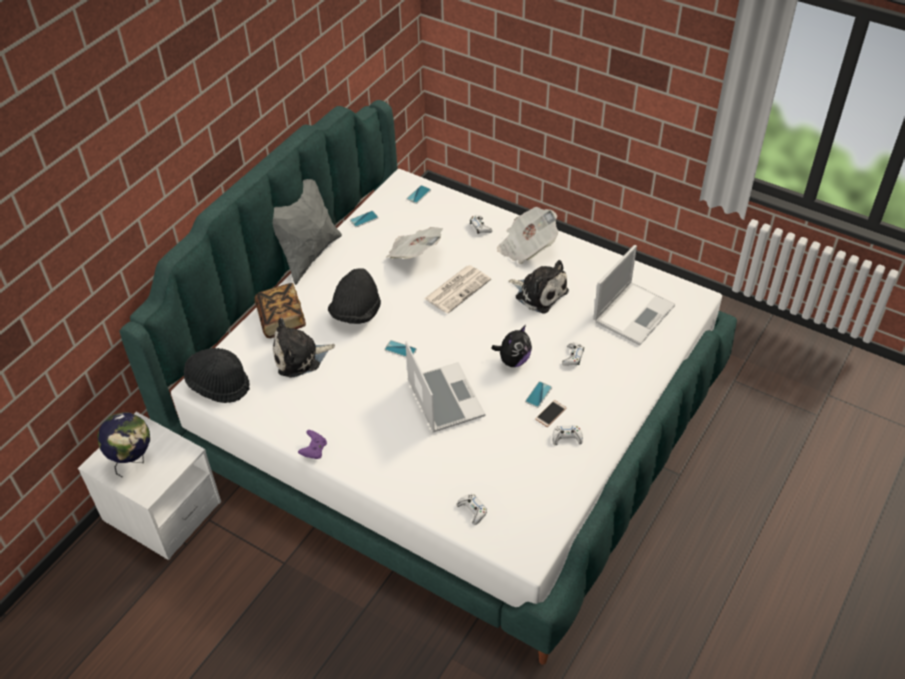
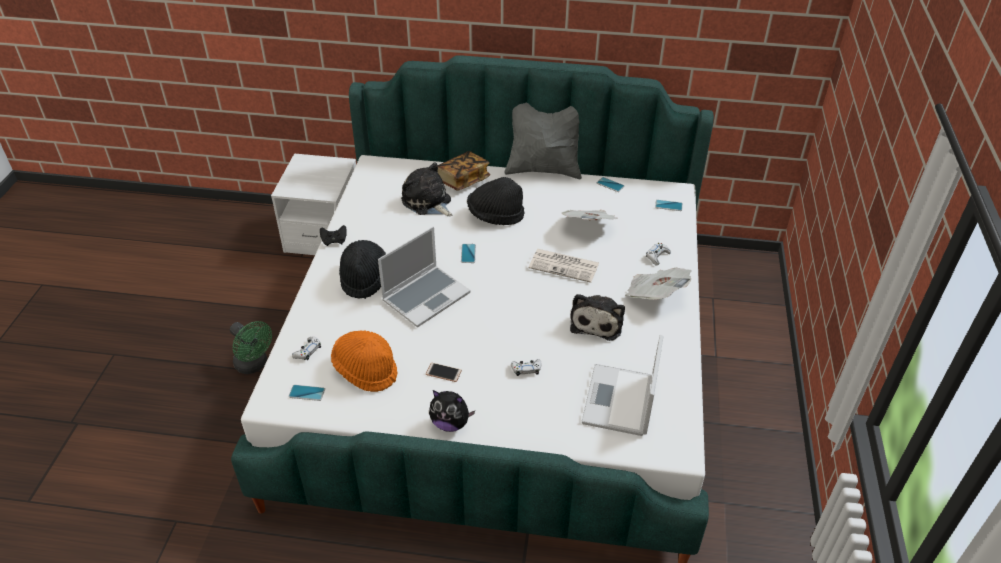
camera: 65 degrees right, 5 degrees down
globe [97,412,150,478] -> none
black hat [184,348,250,403] -> black hat moved to [339,240,386,299]
purple game controller [298,430,327,459] -> black game controller [320,225,347,246]
plush toy [491,325,532,367] -> plush toy moved to [429,390,475,432]
phone [525,381,552,408] -> phone moved to [289,385,325,401]
white game controller [552,425,583,445] -> none
laptop [593,245,676,345] -> laptop turned 90 degrees clockwise [582,335,664,436]
none -> green fan [230,321,272,374]
none -> orange hat [331,330,398,392]

